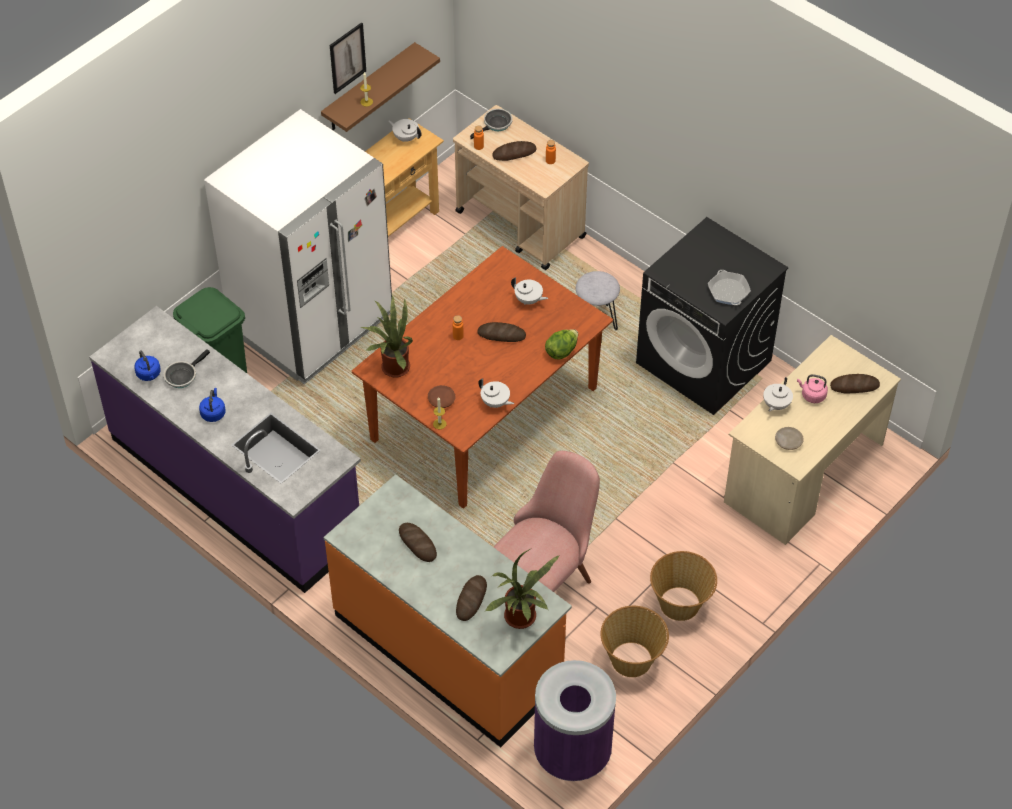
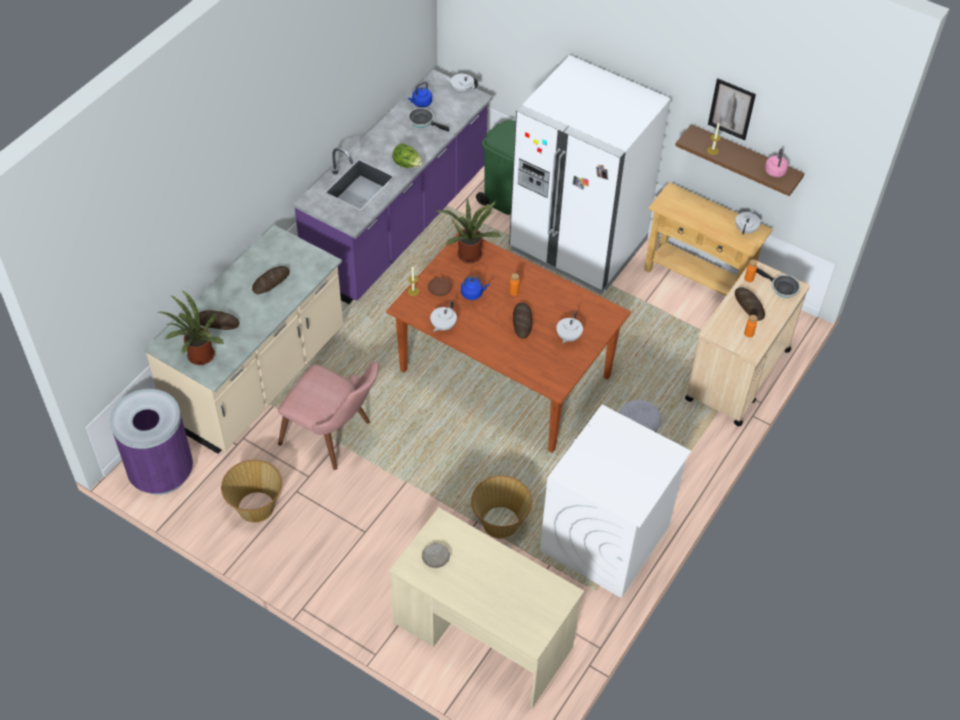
camera: 80 degrees right, 0 degrees up
blue kettle [199,388,226,422] -> blue kettle moved to [461,276,490,300]
orange counter [324,474,572,747] -> beige counter [144,225,343,454]
lettuce [545,329,578,360] -> lettuce moved to [392,143,423,168]
black washing machine [636,217,788,415] -> white washing machine [540,405,691,598]
basket [650,551,717,621] -> basket moved to [471,476,532,539]
frying pan [708,270,751,305] -> none
white teapot [763,377,793,412] -> white teapot moved to [445,74,478,94]
pink kettle [797,374,828,403] -> pink kettle moved to [765,148,788,177]
bread [830,374,880,394] -> none

